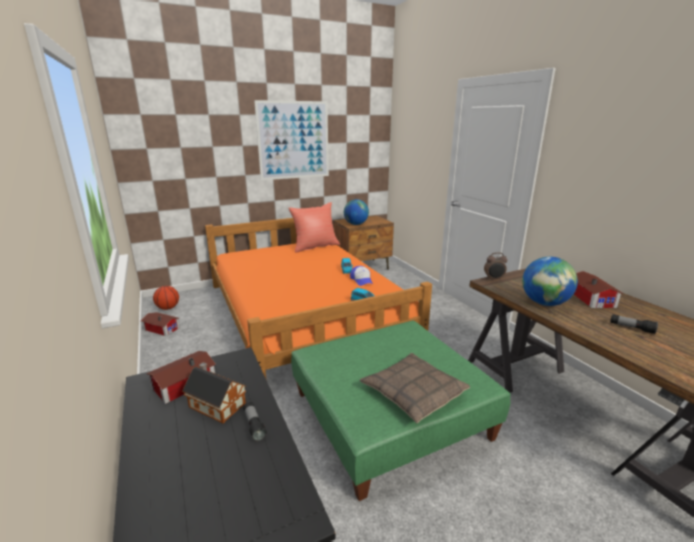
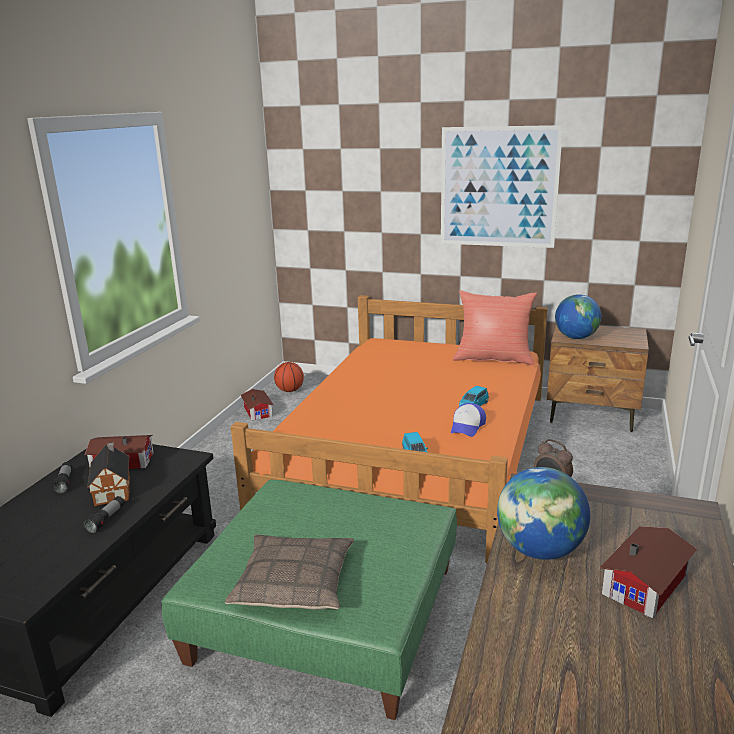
camera: 45 degrees right, 0 degrees up
flashlight [610,314,658,334] -> flashlight moved to [52,462,73,494]

